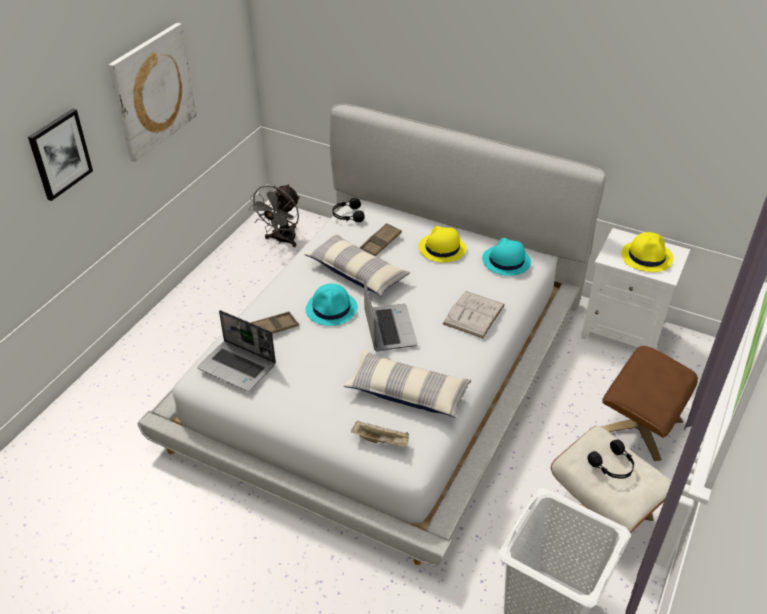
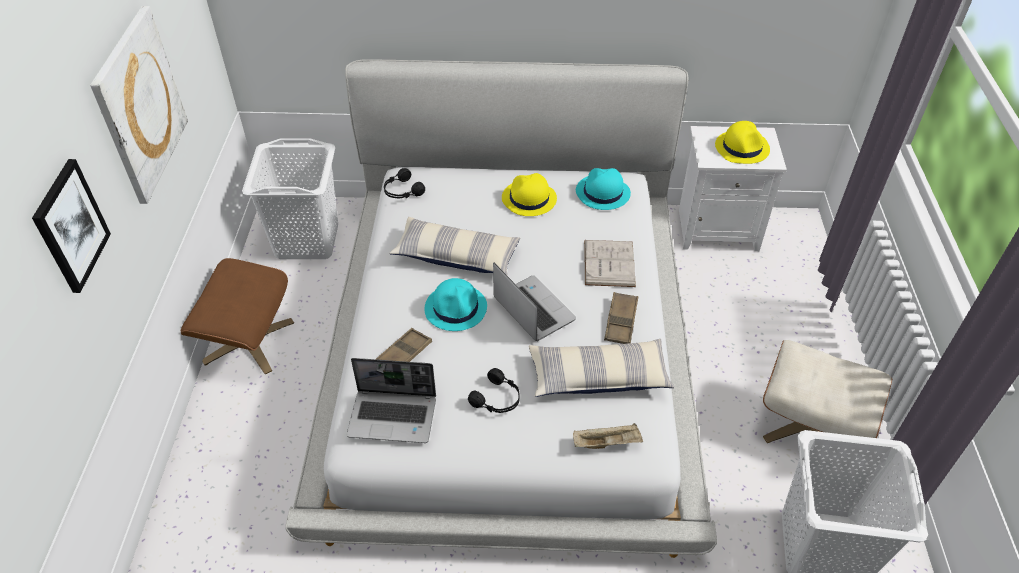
camera: 25 degrees left, 5 degrees up
grey fan [248,184,300,247] -> white laundry basket [242,138,338,259]
brown tray [360,223,402,256] -> brown tray moved to [604,292,638,344]
black headphones [587,440,634,479] -> black headphones moved to [468,368,520,413]
brown ottoman [602,346,698,461] -> brown ottoman moved to [181,258,294,375]

